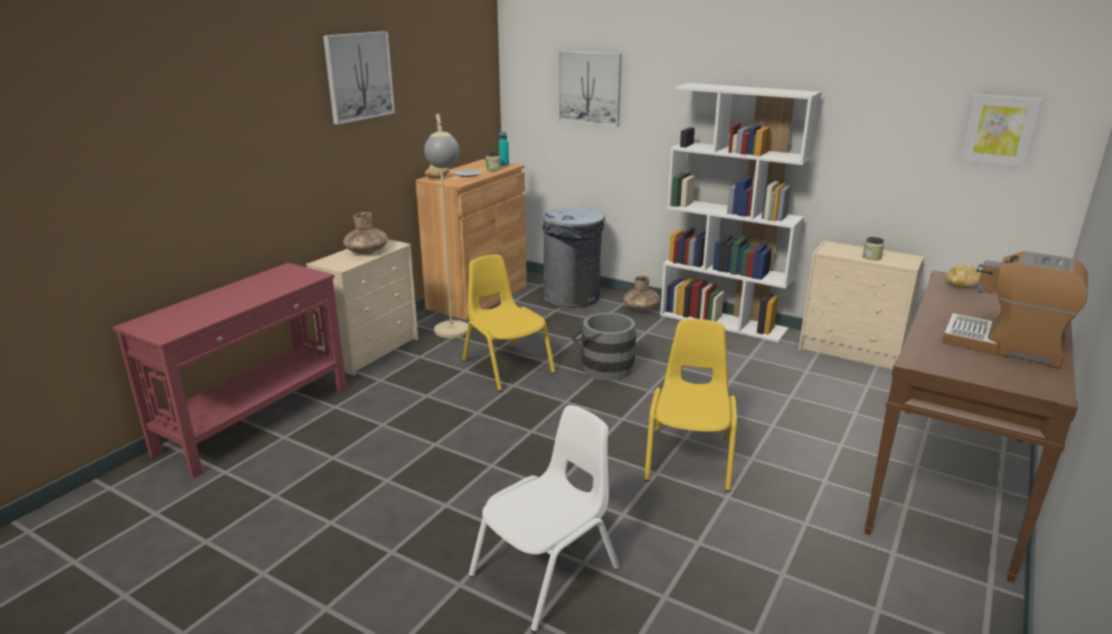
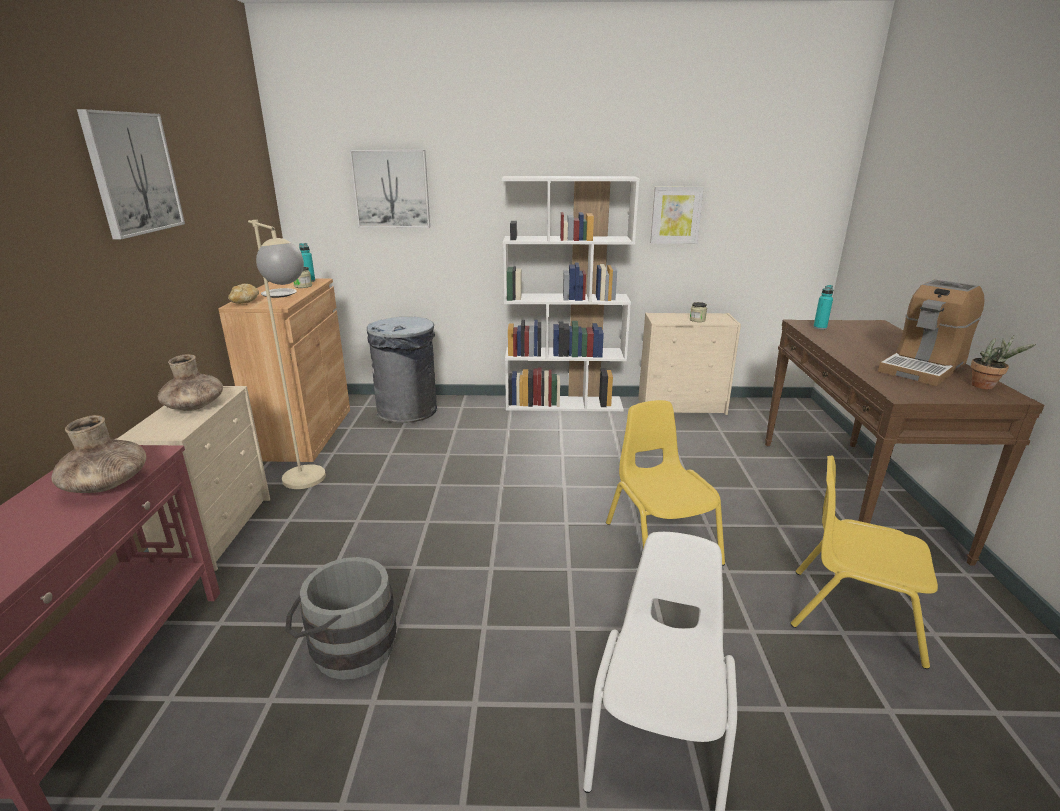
camera: 30 degrees left, 0 degrees up
yellow chair [462,254,556,391] -> yellow chair moved to [790,455,938,669]
grey bucket [572,312,636,381] -> grey bucket moved to [285,557,397,680]
brown vase [623,276,660,311] -> brown vase moved to [51,415,146,493]
coffee machine [942,251,1088,368] -> coffee machine turned 45 degrees counterclockwise [878,279,984,386]
bread [945,264,981,288] -> turquoise bottle [813,285,833,330]
picture [960,94,1042,167] -> picture moved to [650,187,704,244]
none -> potted plant [971,335,1036,390]

